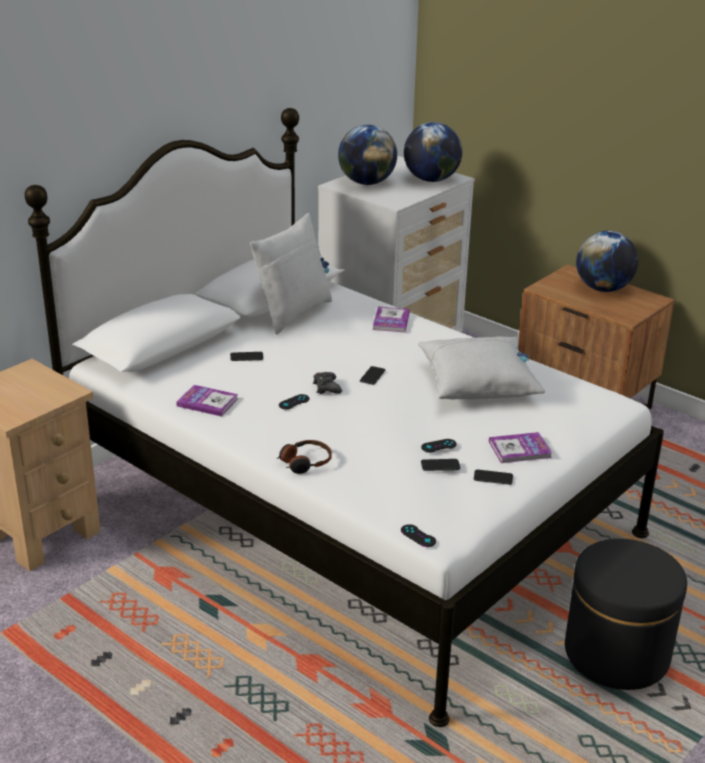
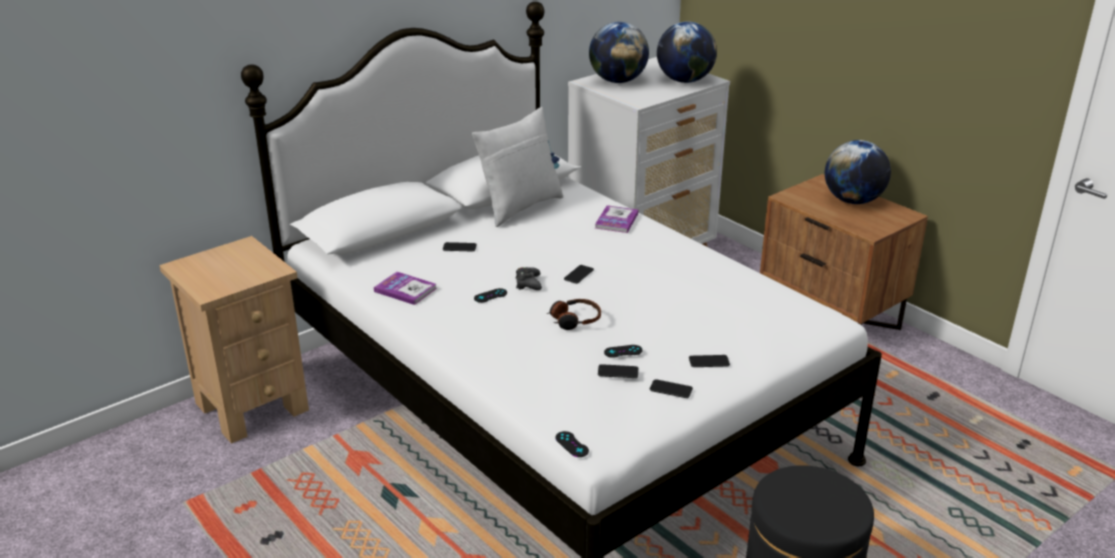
camera: 10 degrees right, 0 degrees up
headphones [277,440,332,474] -> headphones moved to [547,299,601,330]
grey pillow [418,336,545,399] -> none
book [489,432,552,463] -> phone [689,355,730,367]

